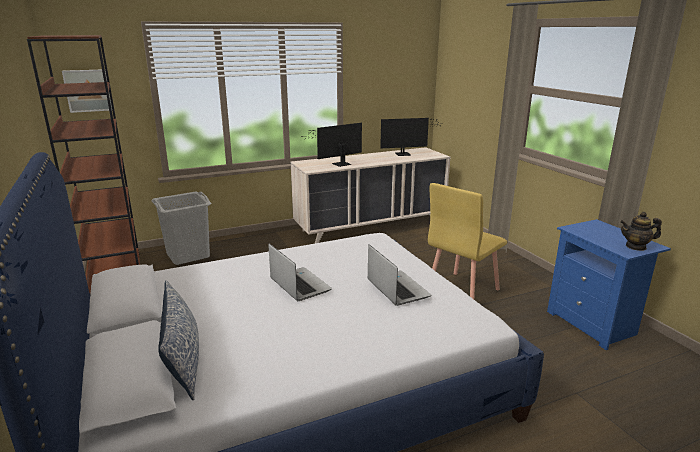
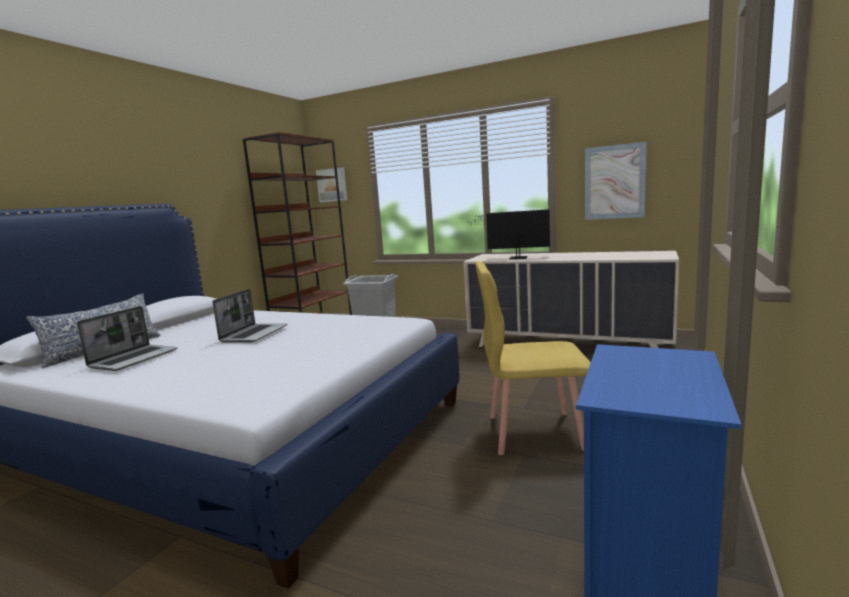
camera: 50 degrees right, 10 degrees down
laptop [368,244,431,306] -> laptop moved to [77,306,178,371]
monitor [380,118,444,156] -> none
teapot [620,212,662,251] -> none
none -> picture [585,142,646,220]

